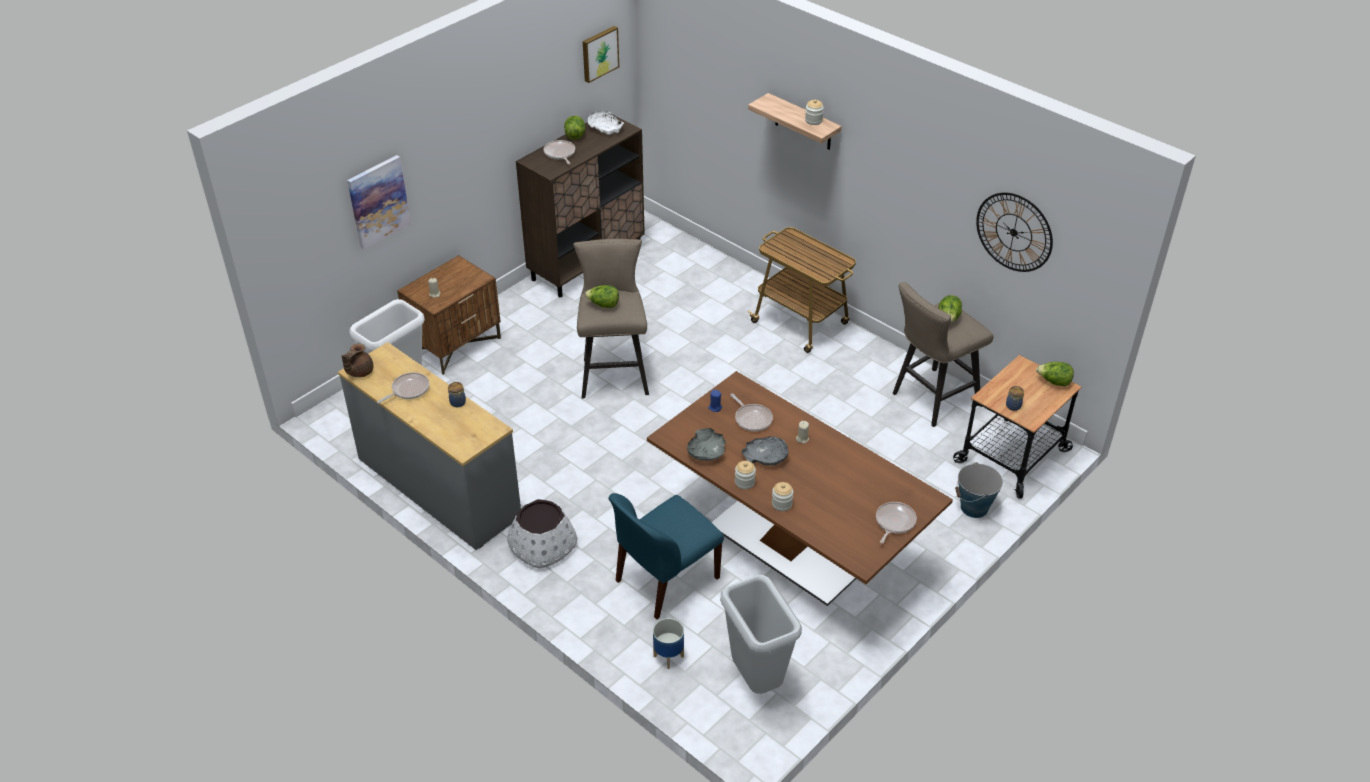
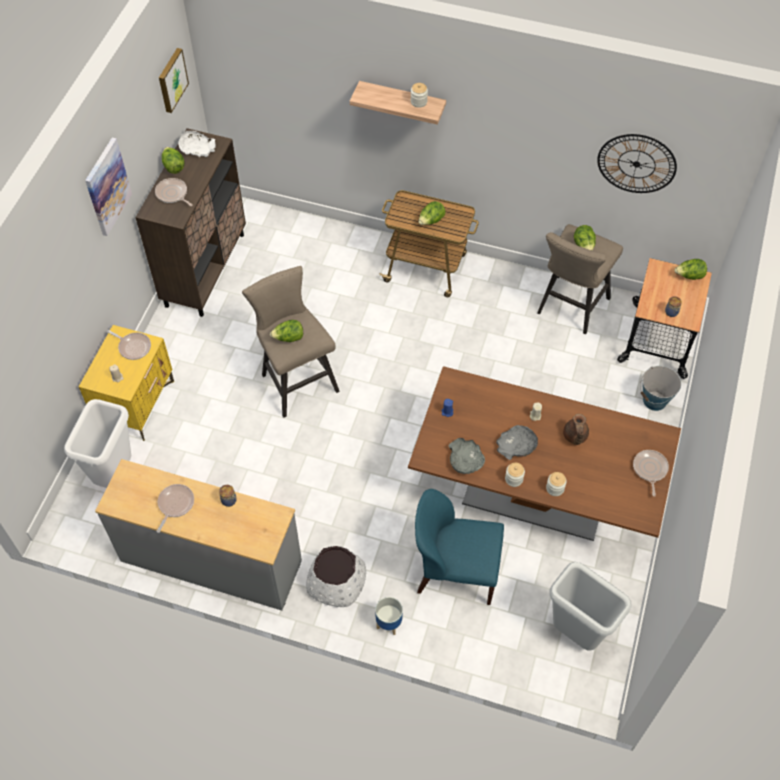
camera: 25 degrees left, 15 degrees up
brown teapot [341,343,373,378] -> brown teapot moved to [563,414,589,445]
picture [347,155,411,250] -> picture moved to [85,137,132,236]
brown nightstand [397,255,501,375] -> yellow nightstand [79,325,174,441]
blue chair [608,493,724,620] -> blue chair turned 75 degrees clockwise [415,489,504,605]
planter [653,618,684,669] -> planter moved to [375,597,403,635]
frying pan [731,394,773,431] -> frying pan moved to [107,330,151,360]
none -> lettuce [418,201,446,225]

